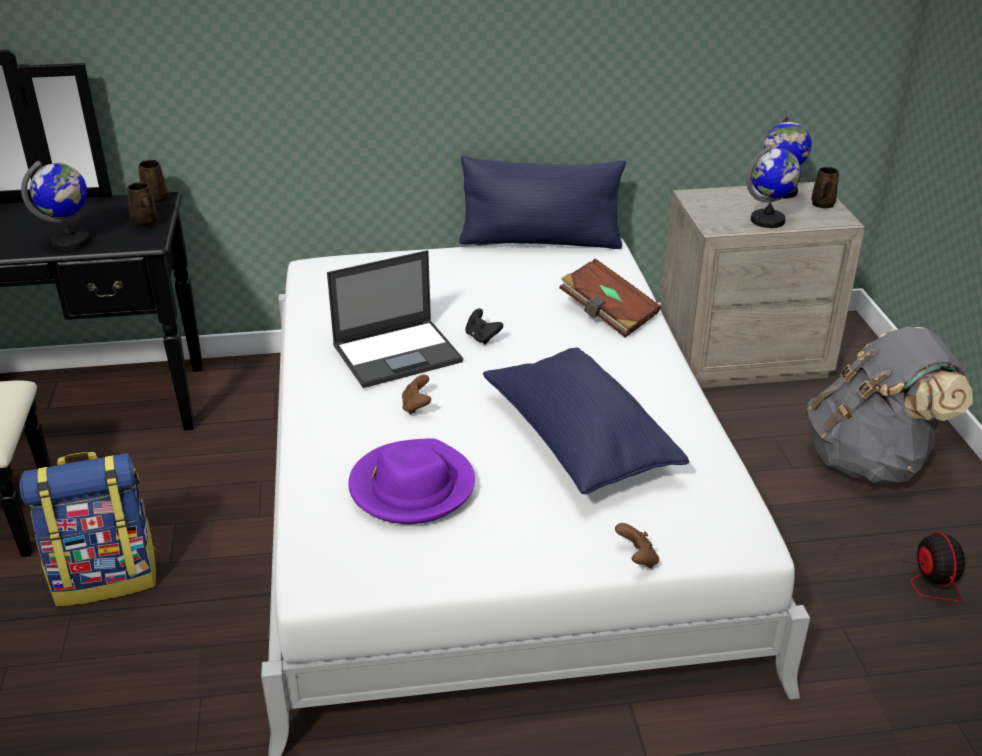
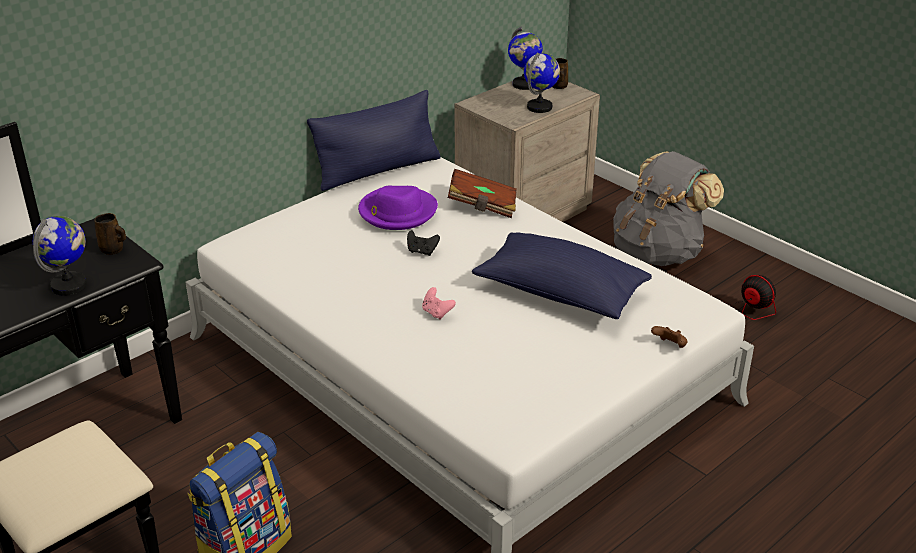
camera: 35 degrees left, 0 degrees up
brown mug [138,160,168,204] -> none
laptop [327,250,463,388] -> none
purple hat [348,438,475,524] -> purple hat moved to [358,186,438,230]
brown game controller [402,375,431,415] -> pink game controller [422,287,456,320]

